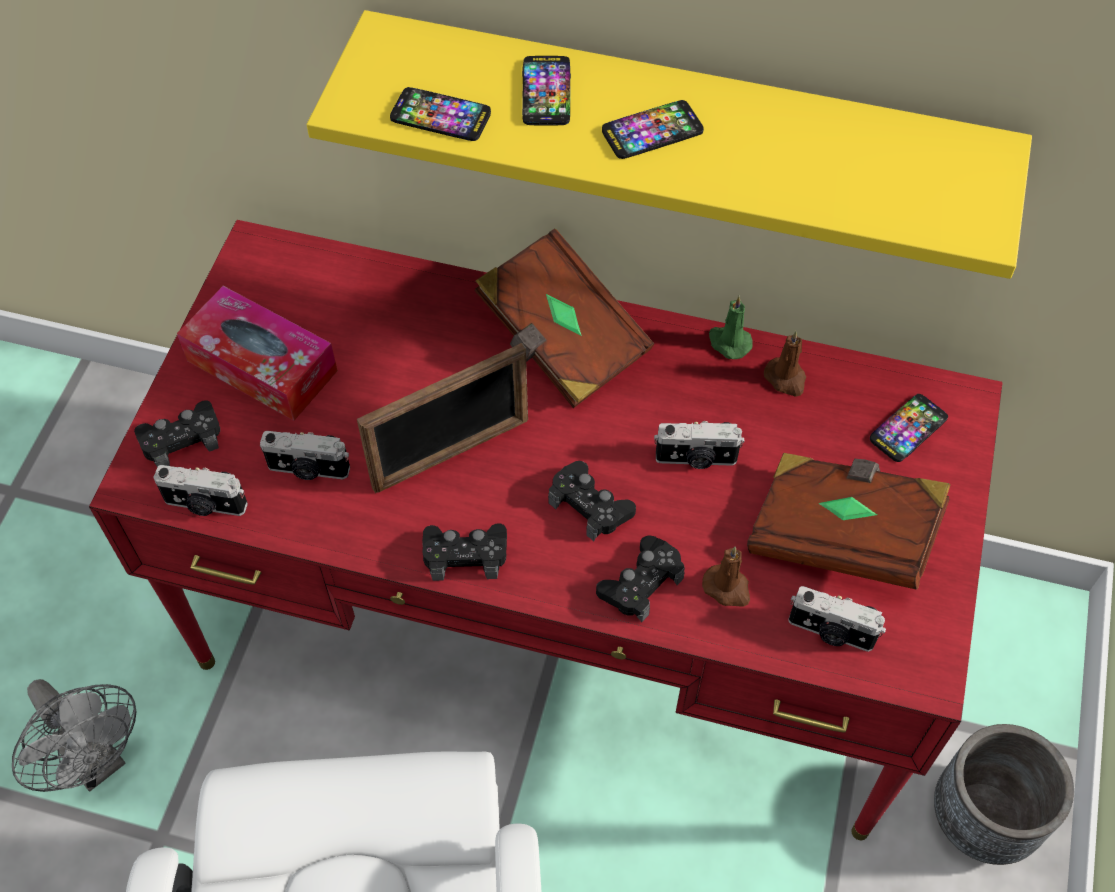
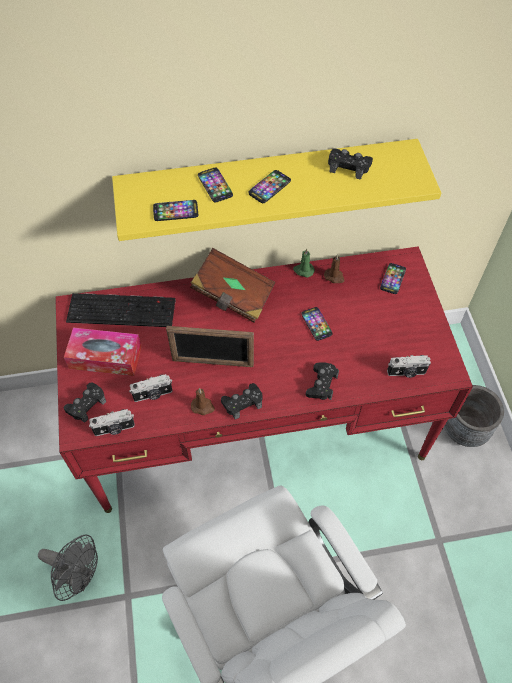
camera: 25 degrees left, 0 degrees up
picture frame [357,343,528,493] -> picture frame turned 60 degrees clockwise [166,326,254,367]
black game controller [548,461,636,541] -> black game controller moved to [328,149,373,180]
camera [654,421,744,469] -> phone [301,307,332,341]
brown candle [702,547,750,607] -> brown candle moved to [191,388,215,415]
brown book [747,453,950,590] -> none
none -> keyboard [66,293,176,327]

